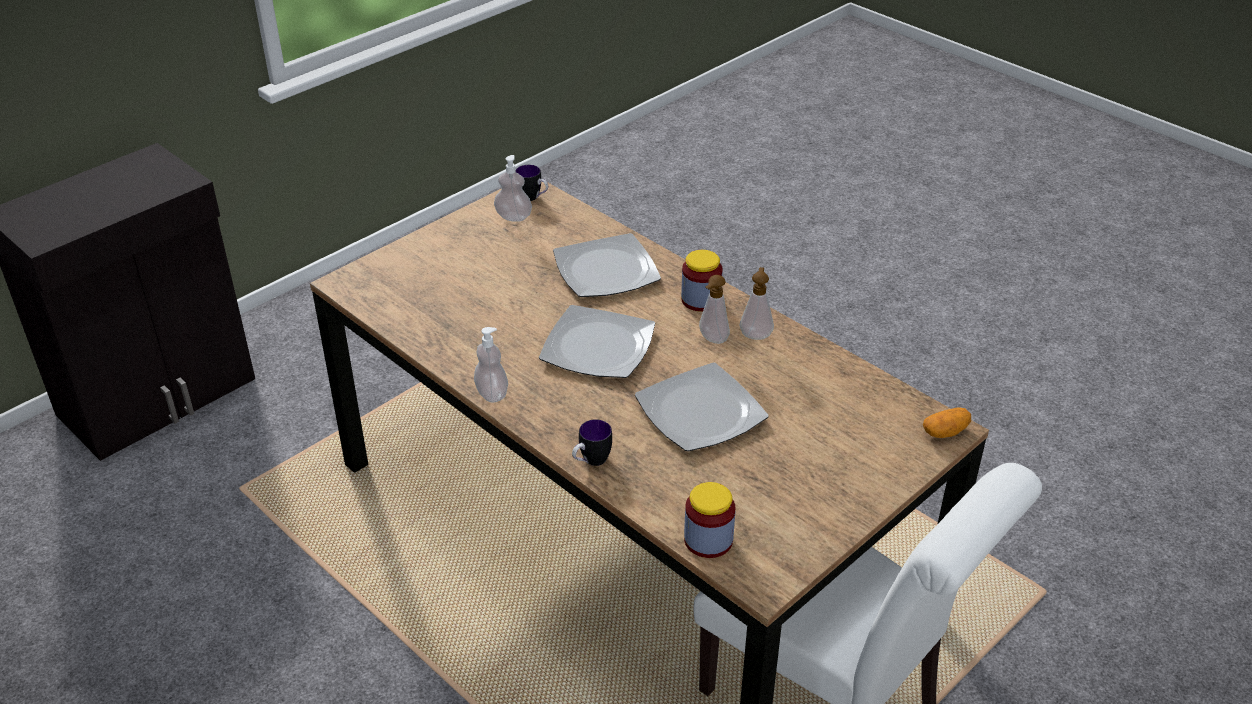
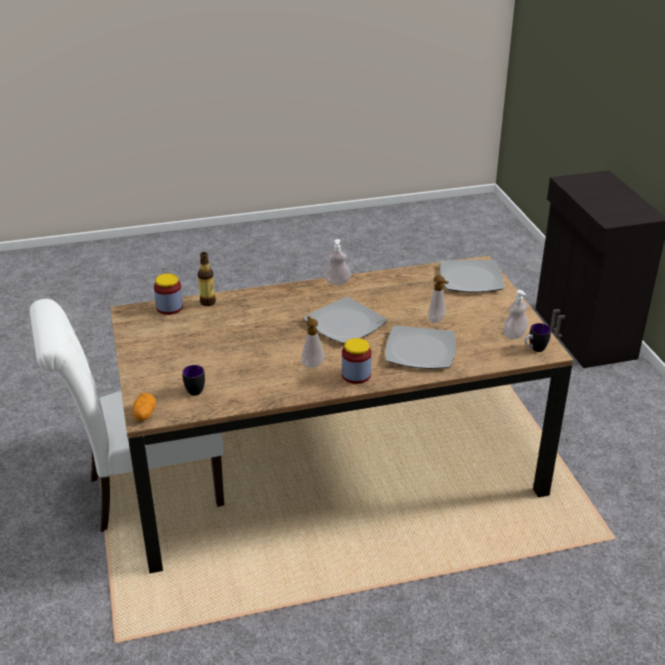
camera: 120 degrees right, 5 degrees down
mug [572,419,612,466] -> mug moved to [182,365,205,396]
plate [635,363,769,451] -> plate moved to [440,260,504,292]
soap dispenser [740,267,774,340] -> soap dispenser moved to [428,276,449,323]
none -> bottle [198,252,216,306]

